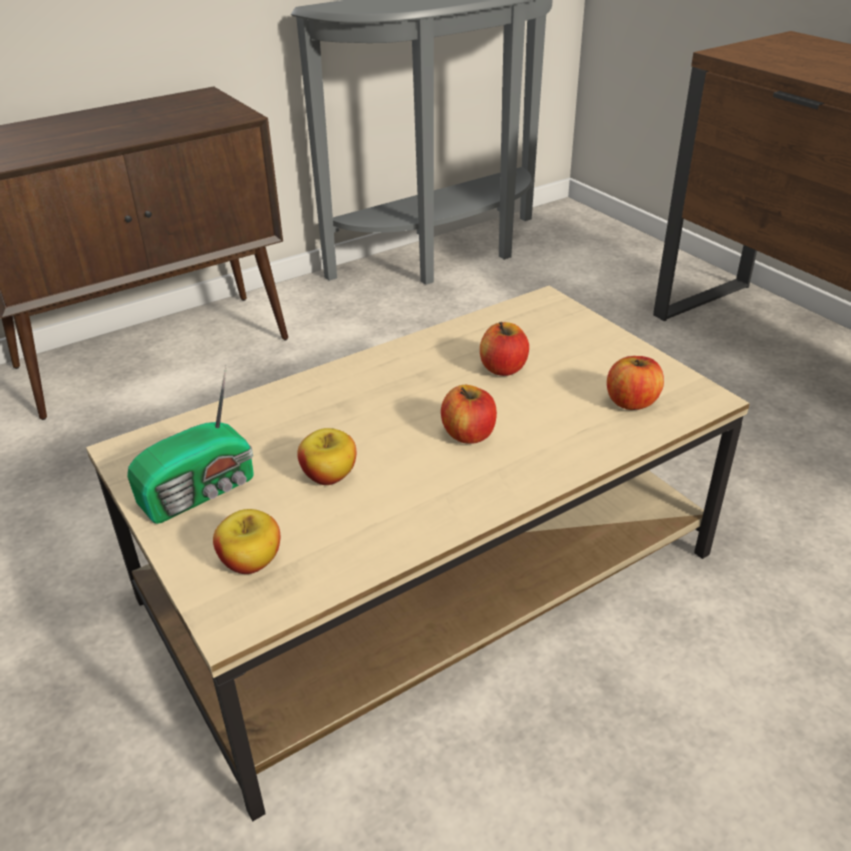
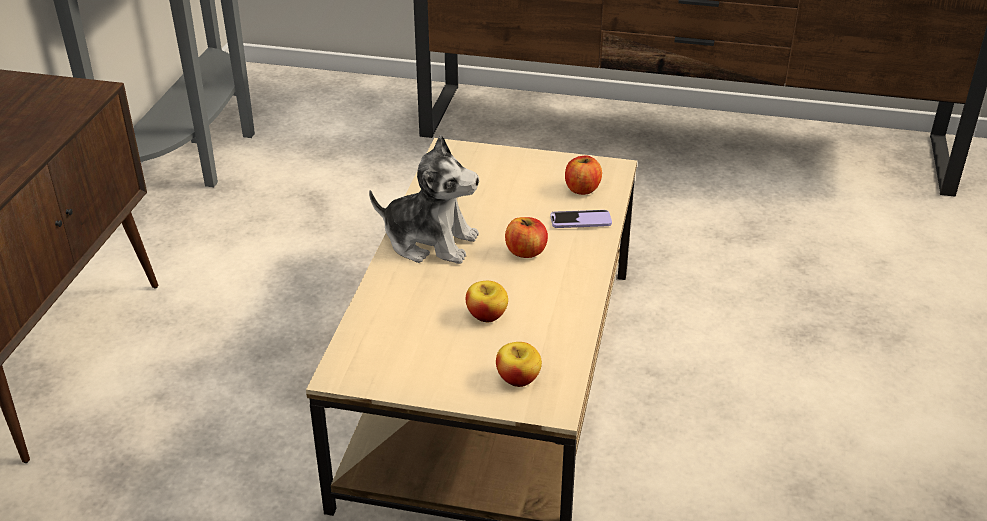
camera: 45 degrees left, 0 degrees up
radio [127,365,254,524] -> none
apple [480,322,529,376] -> none
none -> plush toy [369,135,479,264]
none -> phone [550,210,612,228]

